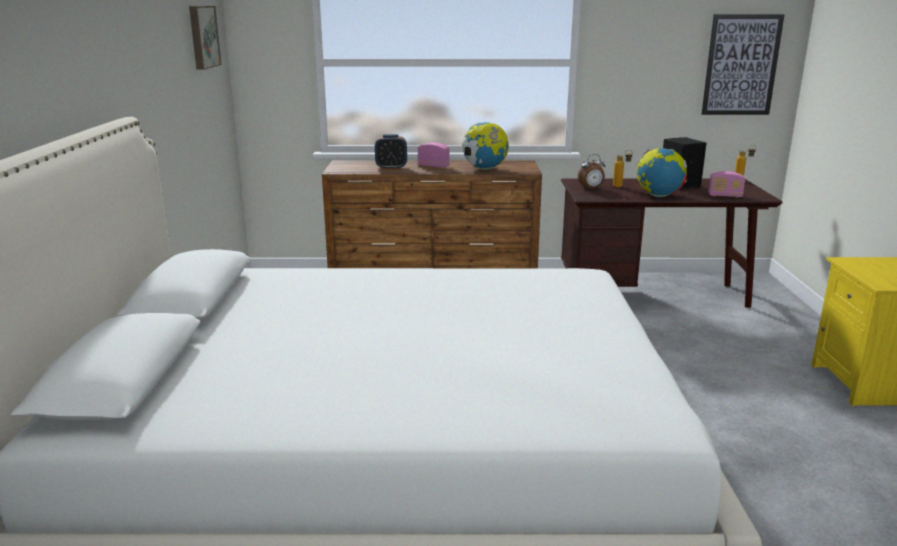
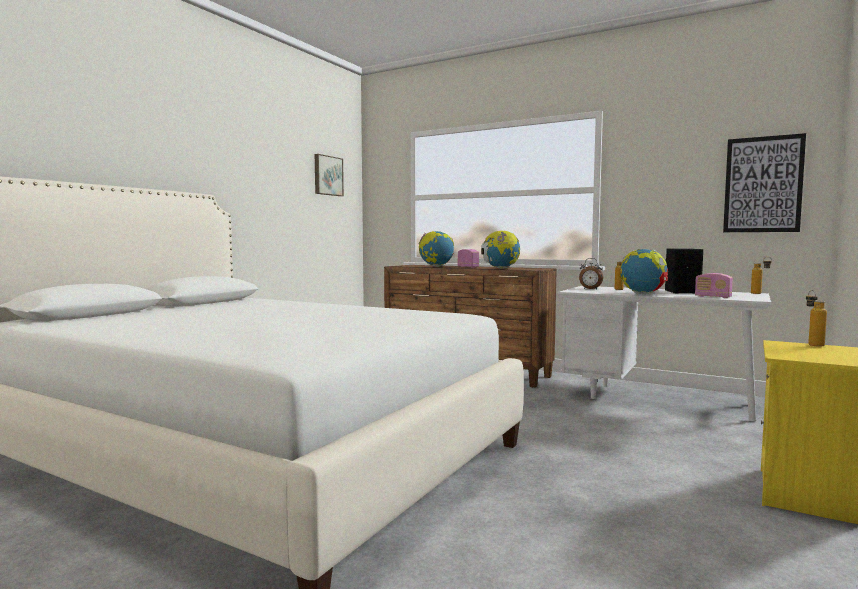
camera: 30 degrees right, 15 degrees down
alarm clock [375,134,407,170] -> globe [418,231,454,267]
brown desk [561,179,783,308] -> white desk [558,286,771,421]
none -> bottle [806,290,827,347]

